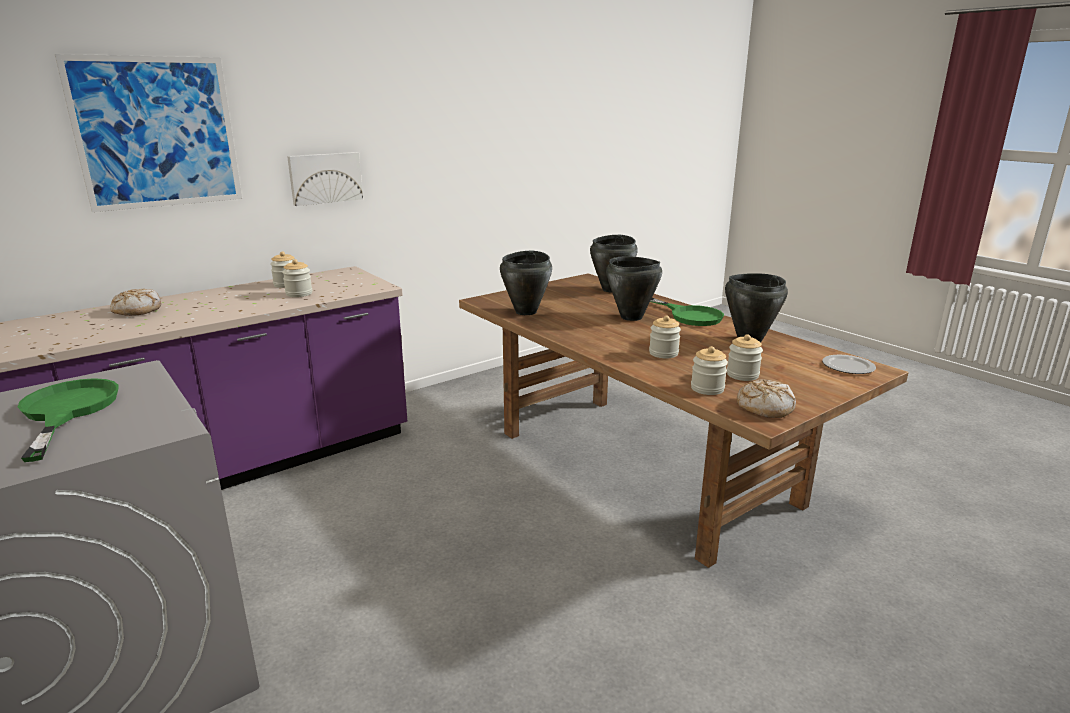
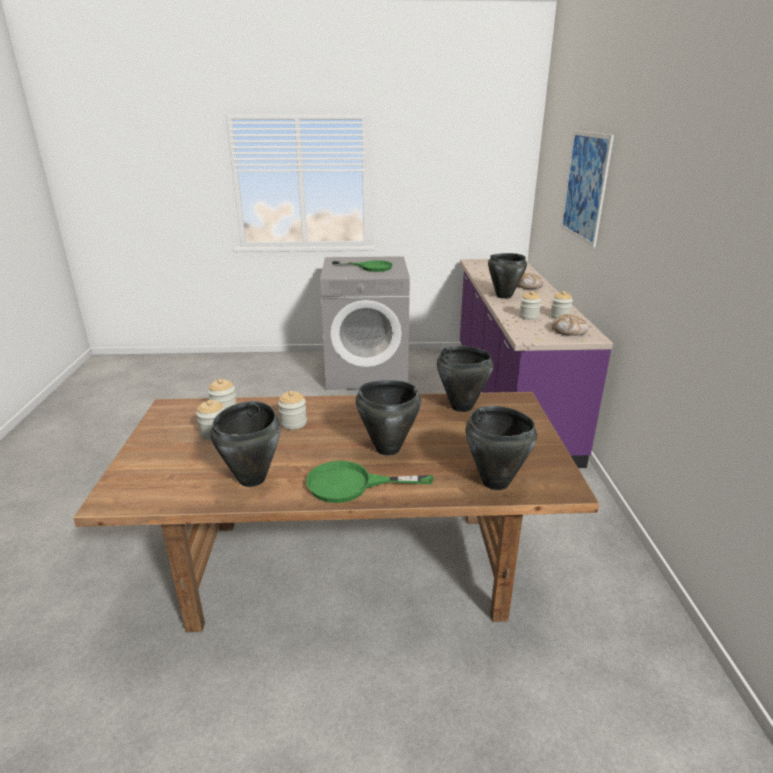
camera: 125 degrees right, 5 degrees up
picture [287,152,363,206] -> none
bread [737,379,796,418] -> bread moved to [552,314,588,336]
plate [822,355,876,374] -> none
none -> black cooking pot [488,253,527,299]

